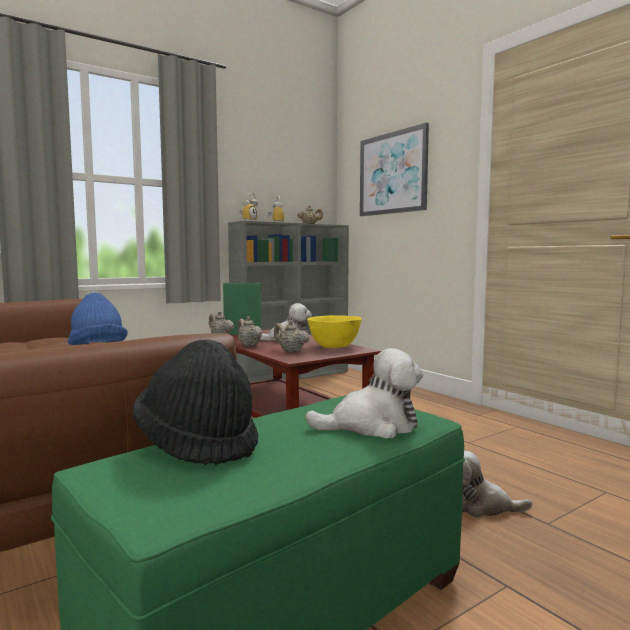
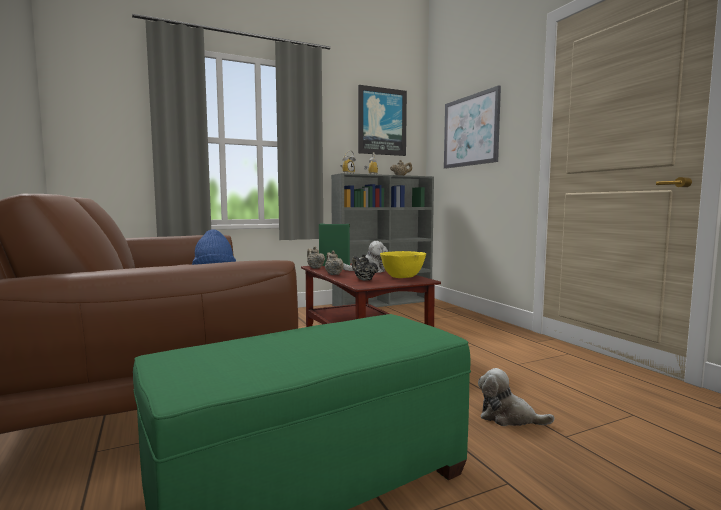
camera: 10 degrees right, 0 degrees up
black hat [133,339,258,465] -> none
beige teapot [274,320,309,353] -> black teapot [352,254,378,281]
plush toy [305,348,423,439] -> none
none -> picture [358,85,407,156]

